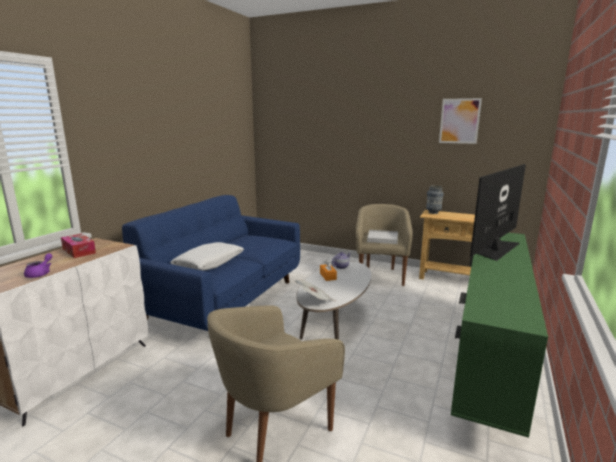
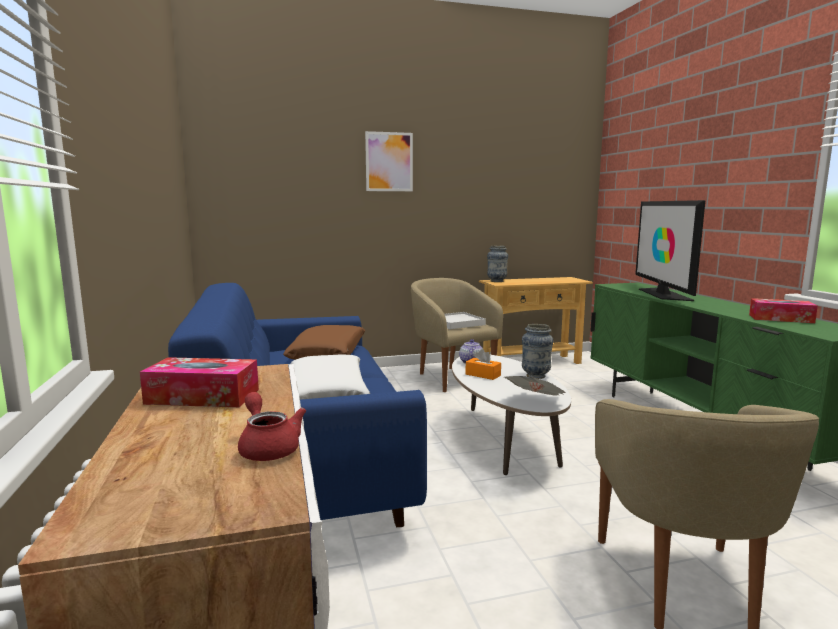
camera: 40 degrees left, 5 degrees down
purple teapot [24,253,53,278] -> red teapot [238,392,306,461]
picture [439,98,482,144] -> picture moved to [365,131,413,191]
none -> brown pillow [283,325,365,360]
none -> vase [522,324,554,379]
none -> tissue box [749,298,818,323]

